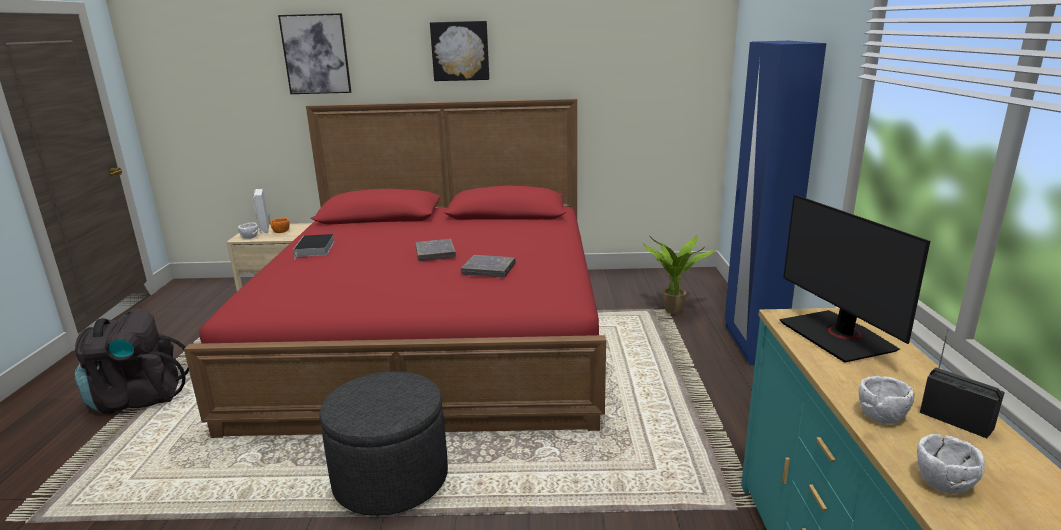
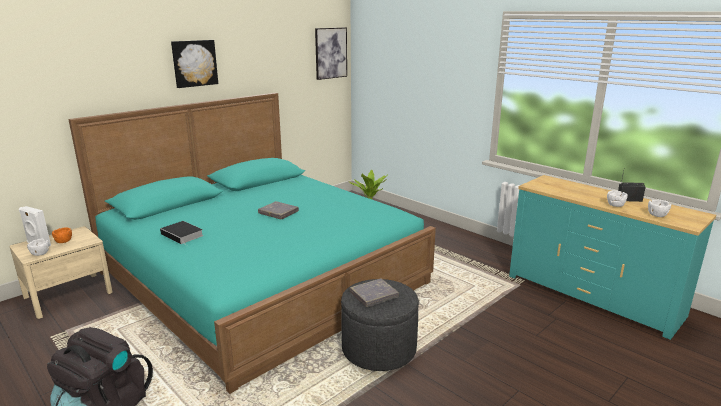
camera: 45 degrees left, 0 degrees up
red bed [184,98,606,438] -> turquoise bed [68,93,436,394]
picture [278,13,351,94] -> picture moved to [315,27,347,80]
grey book [461,255,516,277] -> grey book moved to [350,278,399,307]
blue wardrobe [725,41,827,366] -> none
monitor [779,195,930,363] -> none

